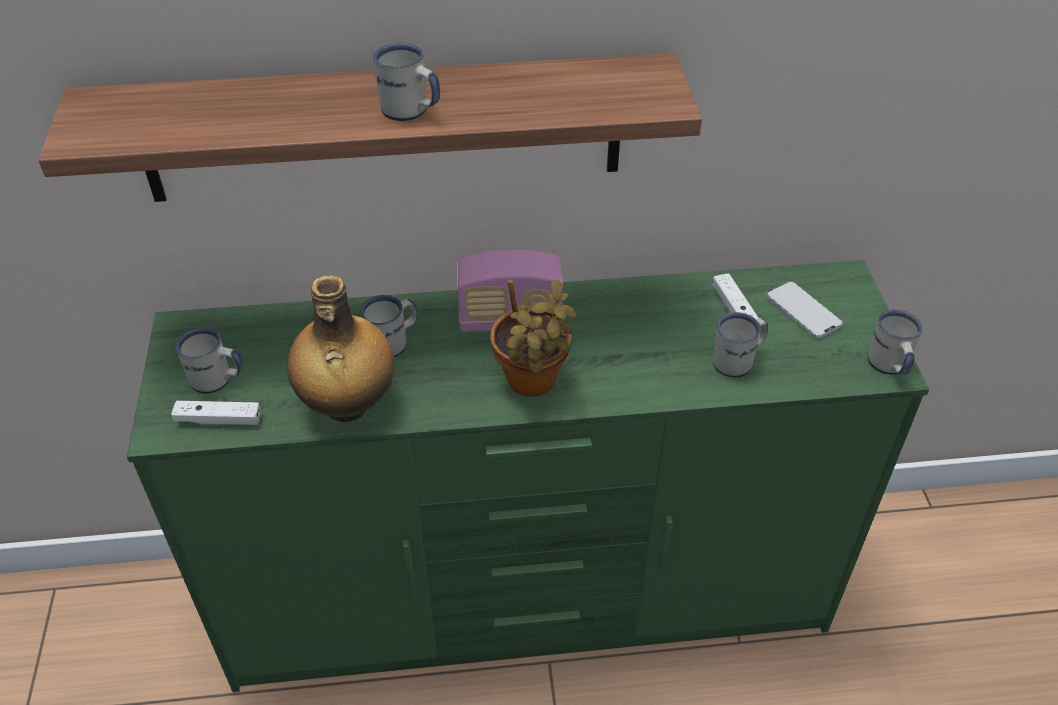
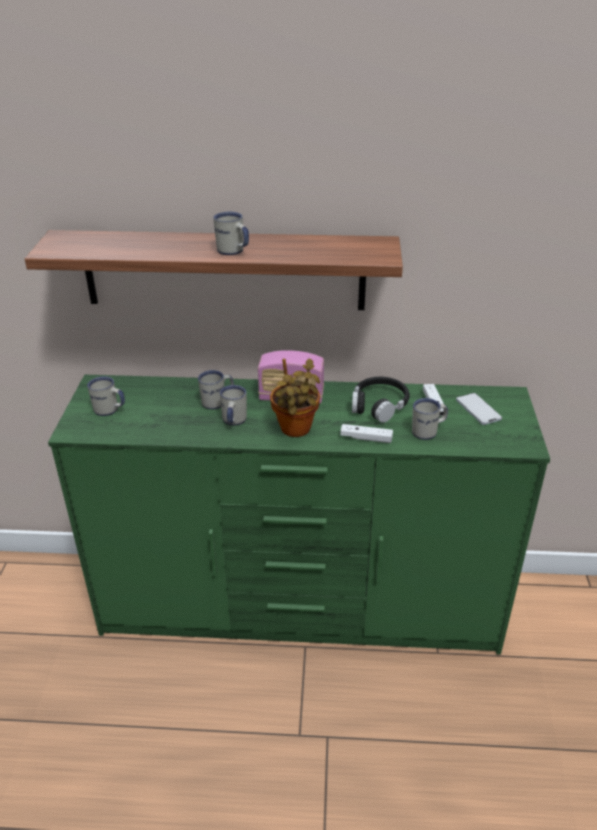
camera: 10 degrees right, 10 degrees down
white game controller [171,401,260,425] -> white game controller moved to [340,424,393,443]
bottle [287,275,395,423] -> none
white mug [868,309,923,375] -> white mug moved to [220,385,247,425]
none -> black headphones [352,377,410,423]

